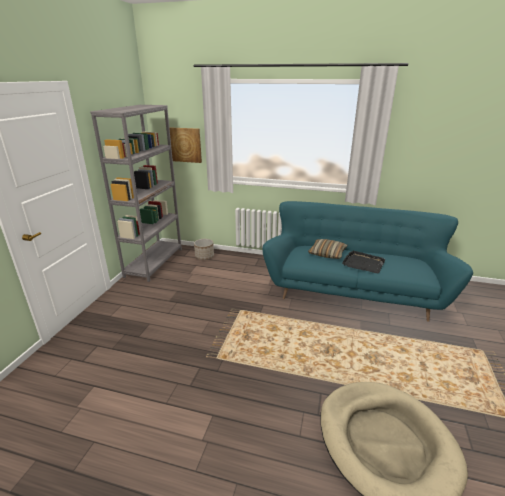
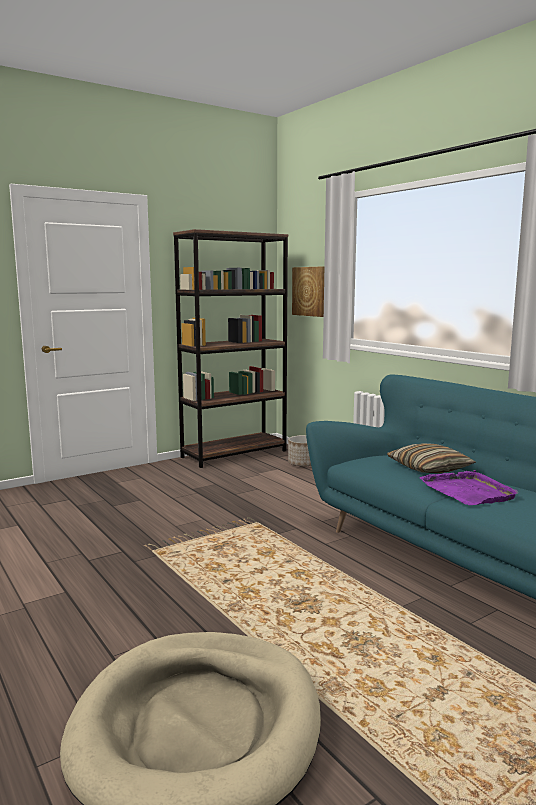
camera: 40 degrees right, 15 degrees down
grey bookcase [90,105,182,282] -> brown bookcase [173,229,288,468]
black tray [342,250,385,273] -> purple tray [420,470,518,505]

